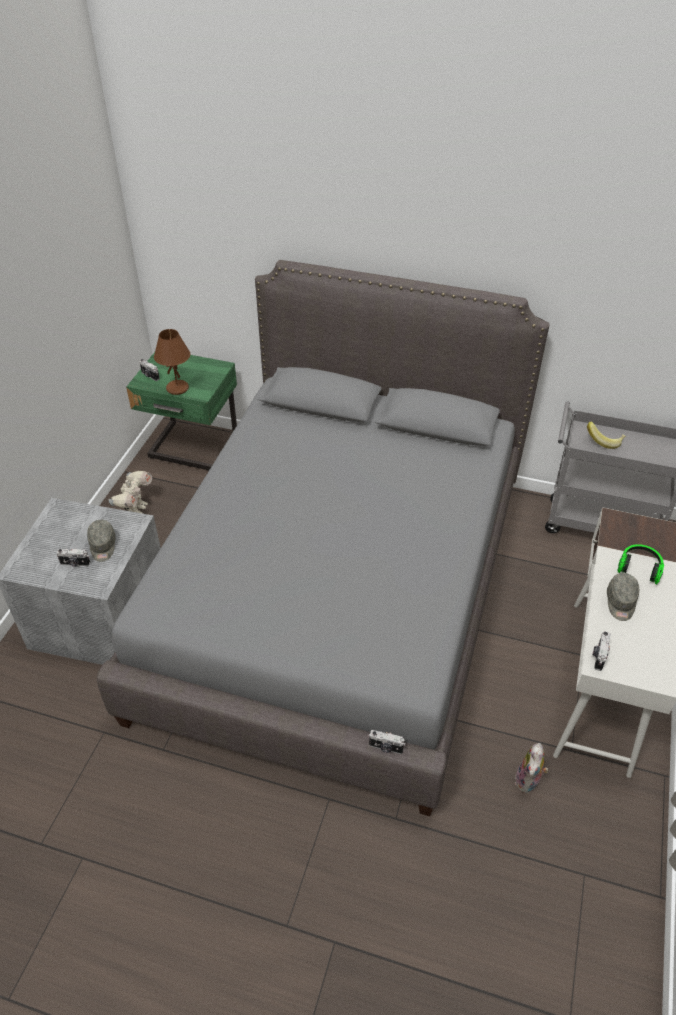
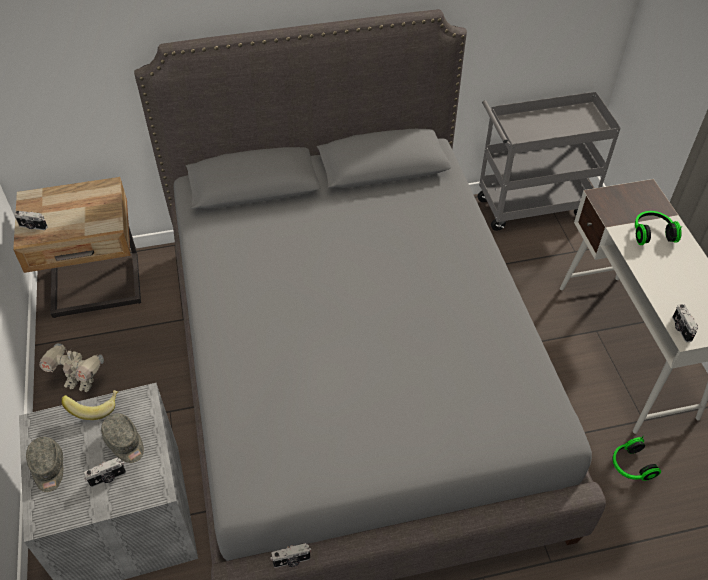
camera: 30 degrees left, 5 degrees up
toy robot [109,471,152,514] -> toy robot turned 120 degrees clockwise [39,343,104,392]
green nightstand [126,352,237,470] -> beige nightstand [13,177,141,318]
brown table lamp [154,329,190,395] -> none
camera [368,730,405,754] -> camera moved to [271,543,311,568]
plush toy [515,743,548,793] -> headphones [613,435,661,481]
banana [587,422,626,449] -> banana moved to [61,390,118,420]
grey cap [607,573,639,621] -> grey cap moved to [26,437,63,492]

